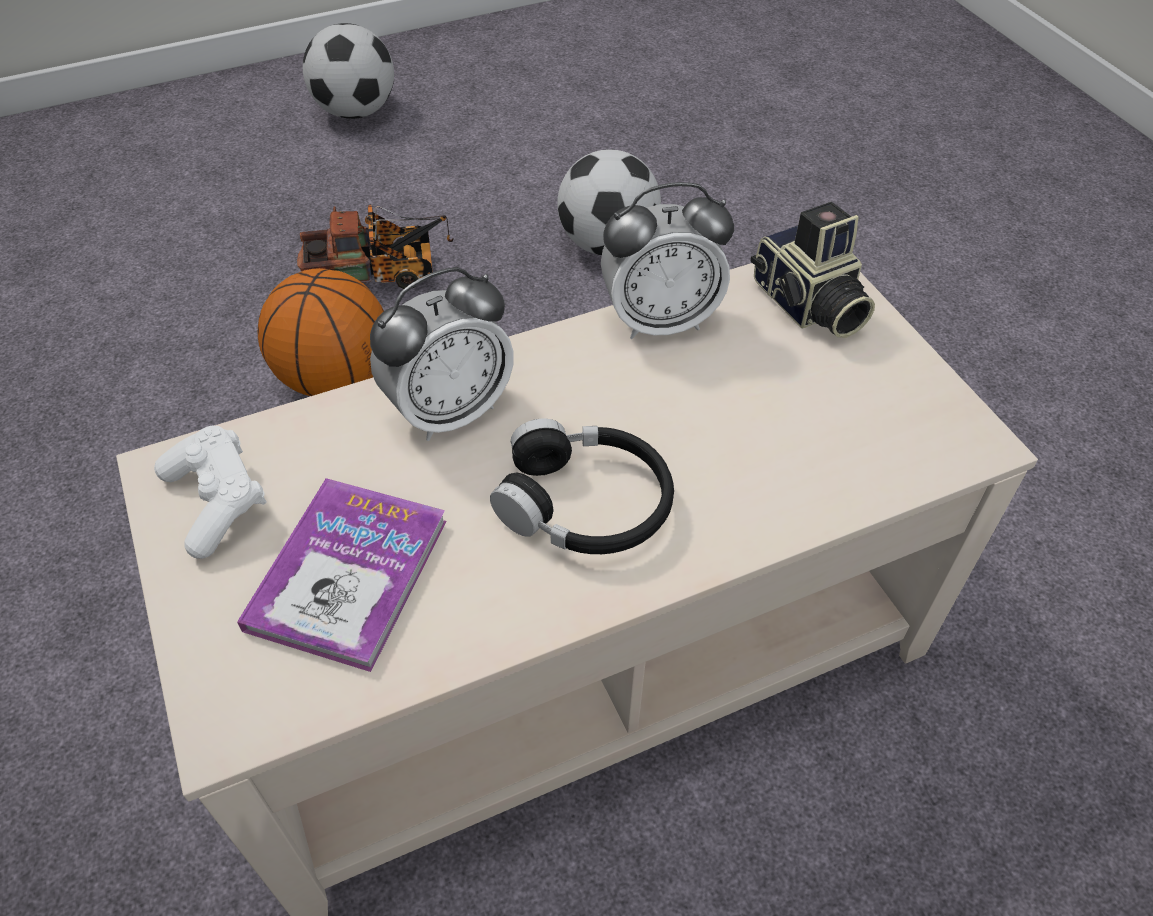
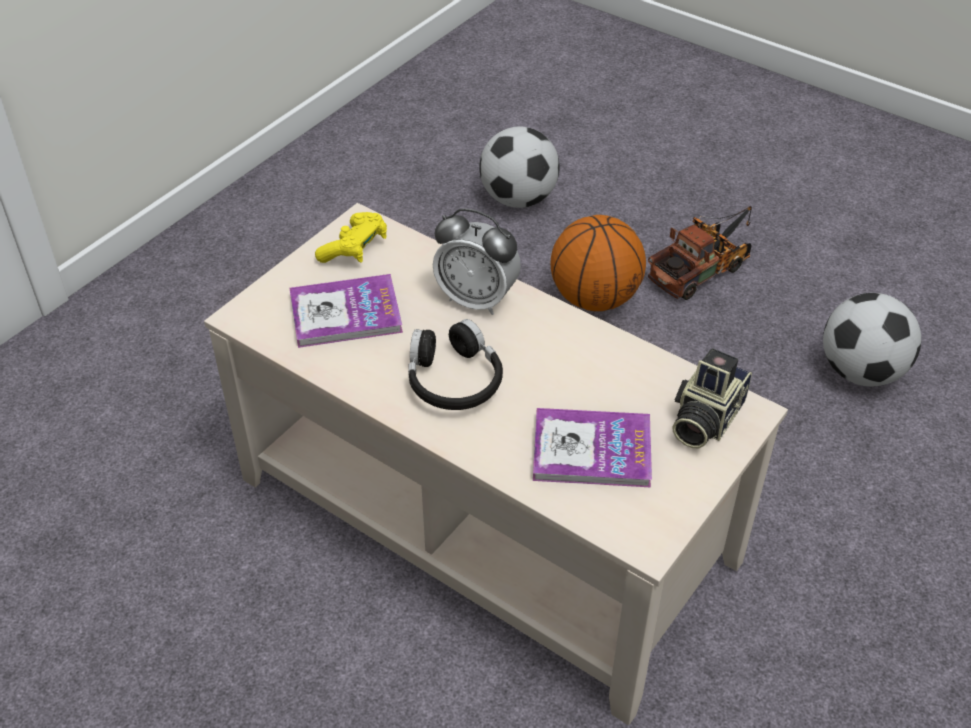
camera: 60 degrees right, 5 degrees down
white game controller [154,426,267,559] -> yellow game controller [315,212,387,263]
toy truck [297,205,454,289] -> toy truck turned 90 degrees counterclockwise [648,206,752,300]
football [303,23,394,119] -> football moved to [479,127,560,208]
alarm clock [601,182,734,339] -> none
none -> book [533,408,652,487]

